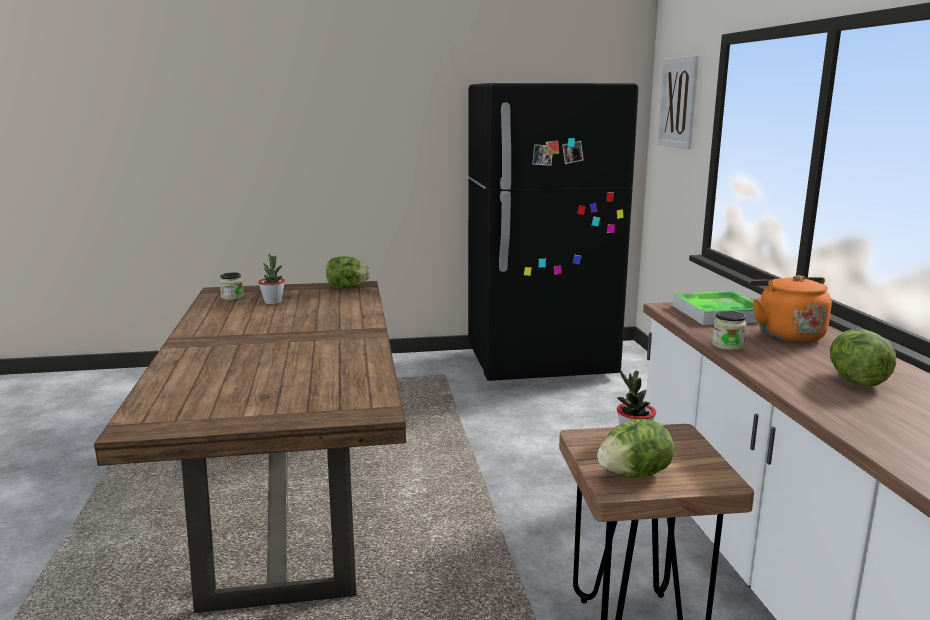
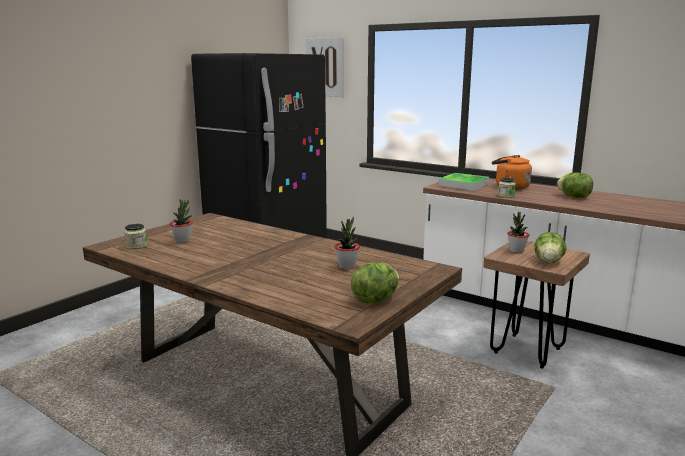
camera: 45 degrees left, 0 degrees up
lettuce [326,256,370,288] -> lettuce moved to [351,262,399,304]
none -> potted plant [334,217,360,270]

